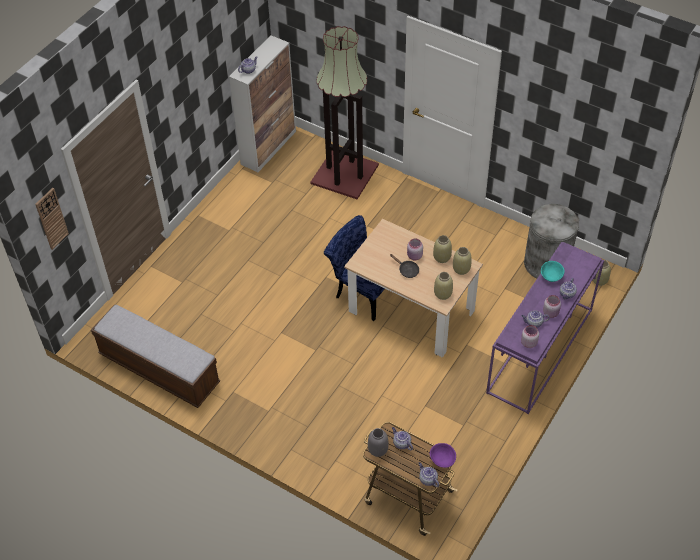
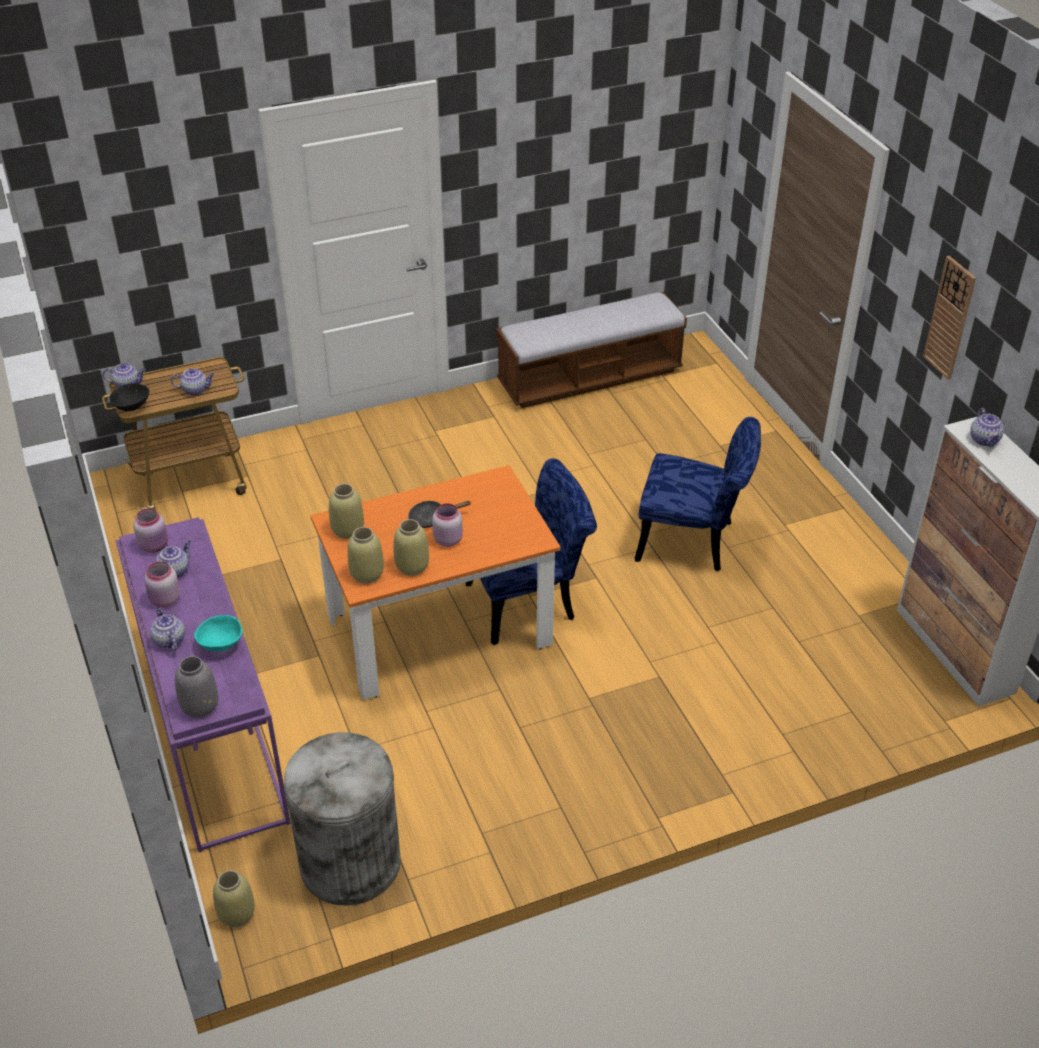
camera: 125 degrees right, 10 degrees down
wall clock [35,188,69,250] -> wall clock moved to [923,256,976,380]
floor lamp [310,26,379,199] -> none
beige dining table [344,219,483,358] -> orange dining table [310,465,561,700]
grey vase [368,428,389,457] -> grey vase moved to [175,656,218,718]
purple bowl [430,443,456,468] -> black bowl [109,383,149,411]
none -> blue chair [635,417,761,571]

